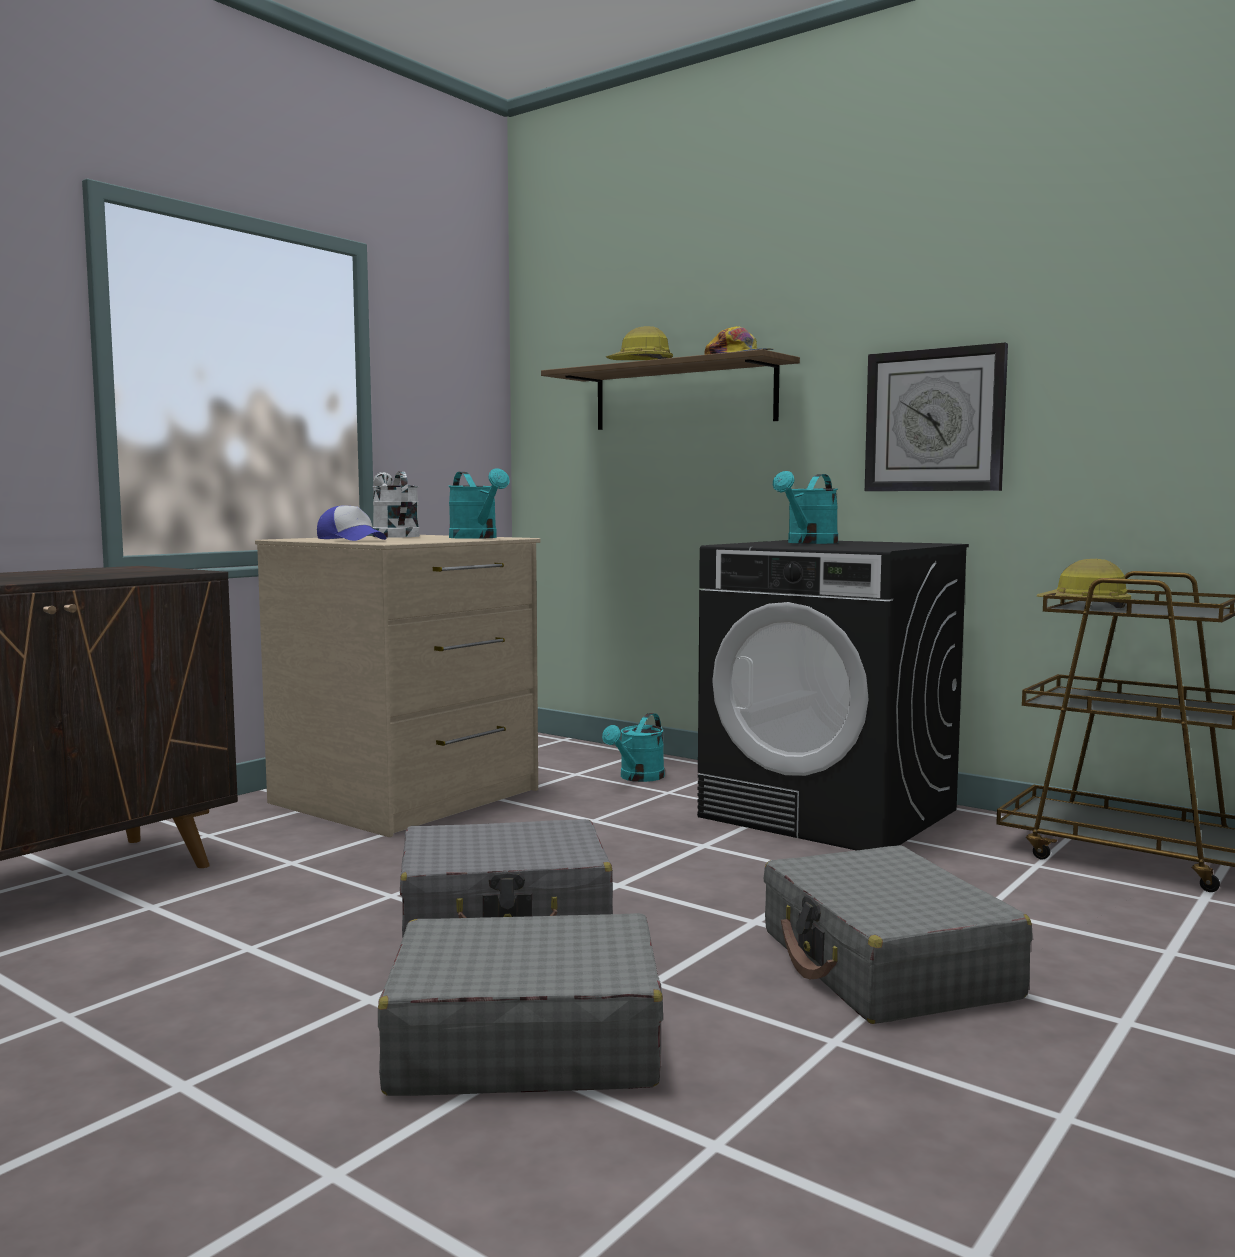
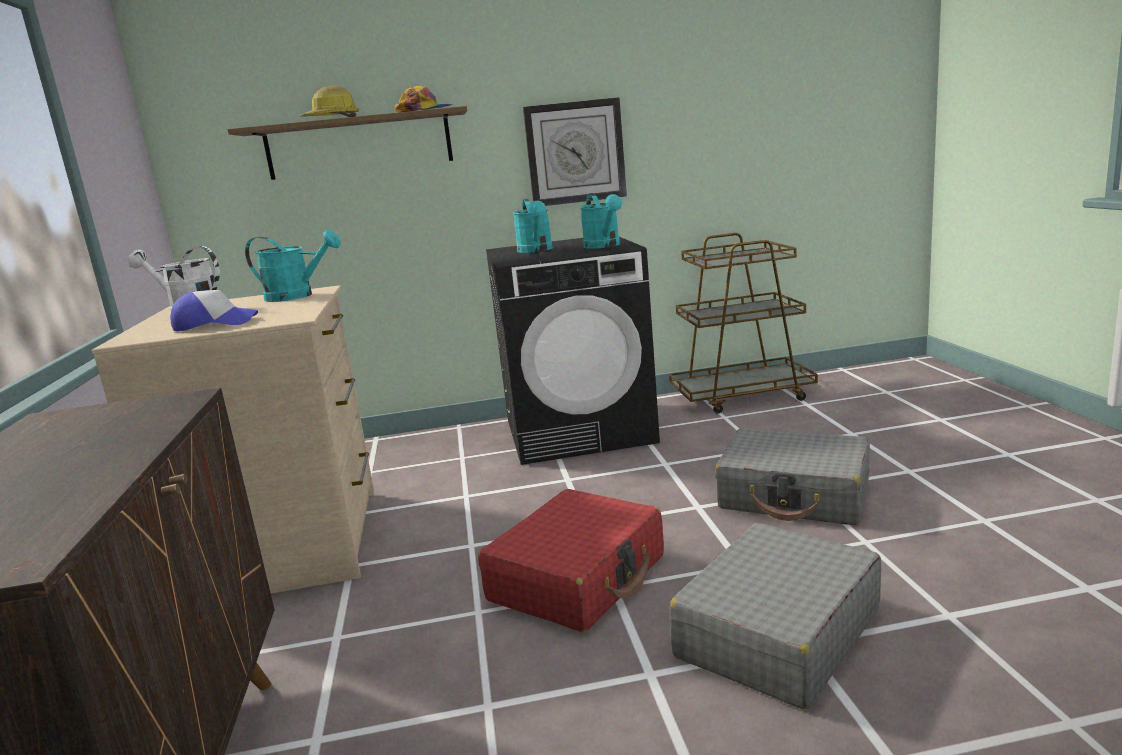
camera: 45 degrees left, 10 degrees up
grey suitcase [400,819,613,939] -> red suitcase [478,489,664,632]
turquoise watering can [602,713,665,782] -> turquoise watering can moved to [580,193,622,249]
hard hat [1037,559,1131,608] -> none

